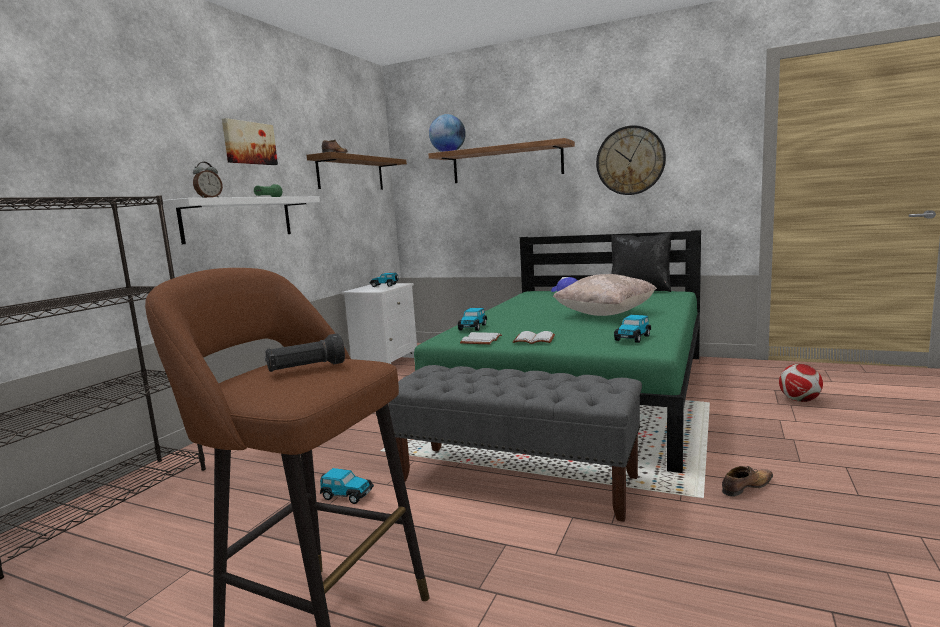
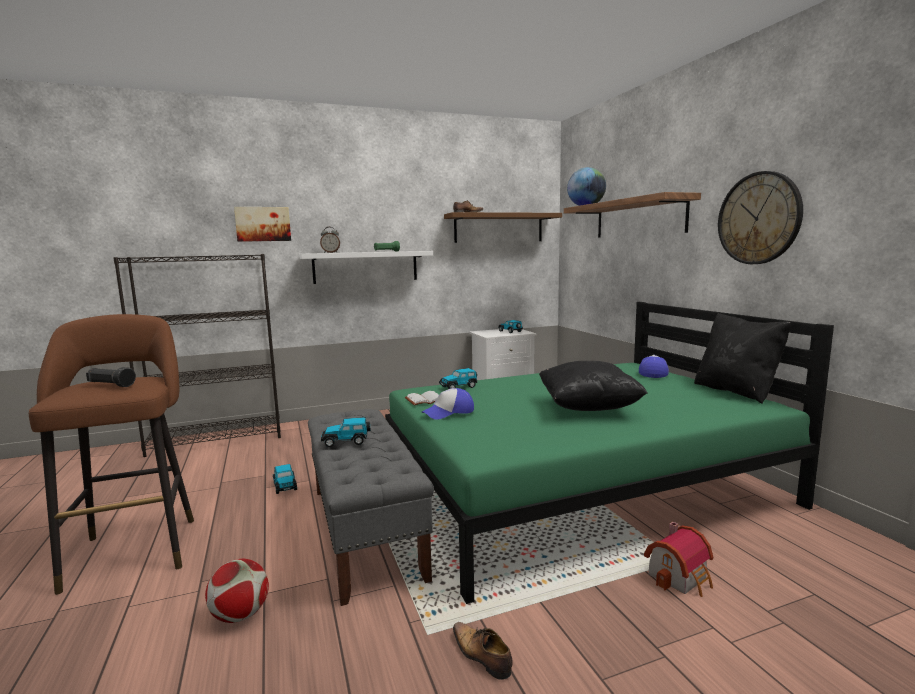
camera: 45 degrees right, 0 degrees up
picture [222,118,278,165] -> picture moved to [234,207,291,242]
white book [513,331,555,344] -> cap [422,388,474,420]
beige pillow [553,274,657,316] -> black pillow [539,361,648,411]
toy car [614,315,651,343] -> toy car moved to [321,417,371,447]
shoe [722,466,773,497] -> shoe turned 150 degrees counterclockwise [453,622,513,680]
football [779,364,823,402] -> football moved to [205,559,269,623]
none -> toy house [644,522,713,597]

